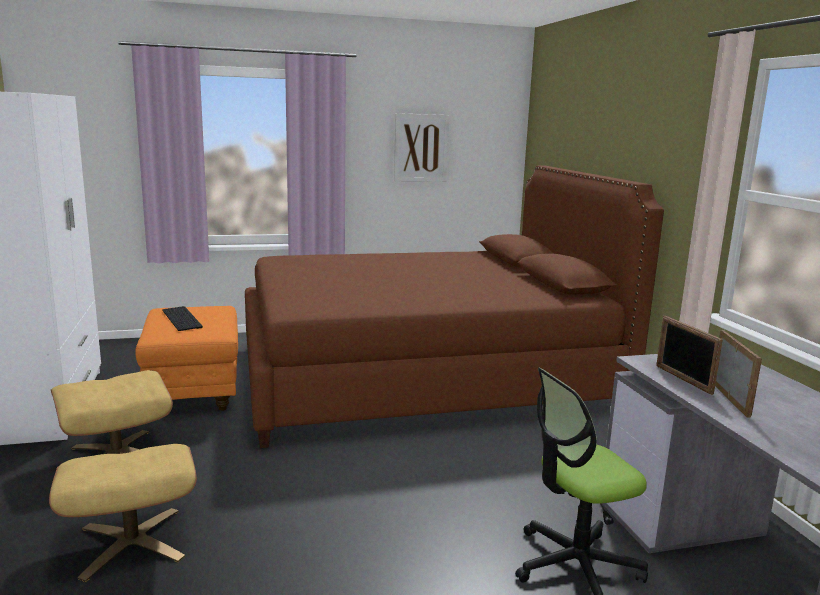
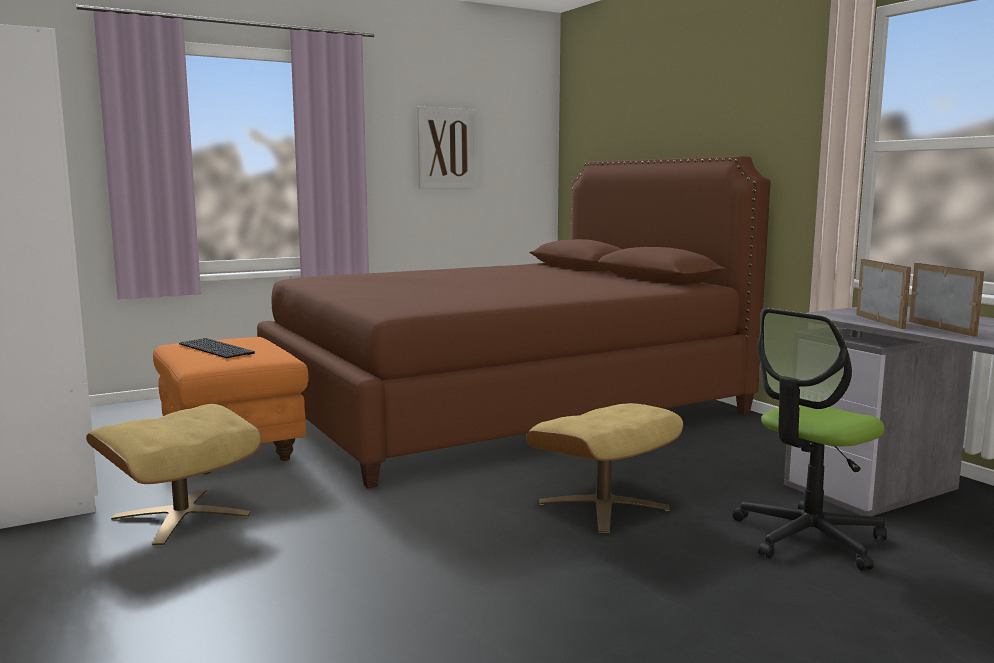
camera: 15 degrees left, 5 degrees down
beige ottoman [49,444,197,582] -> beige ottoman moved to [526,403,683,533]
picture frame [656,316,723,395] -> picture frame turned 150 degrees counterclockwise [856,259,911,329]

